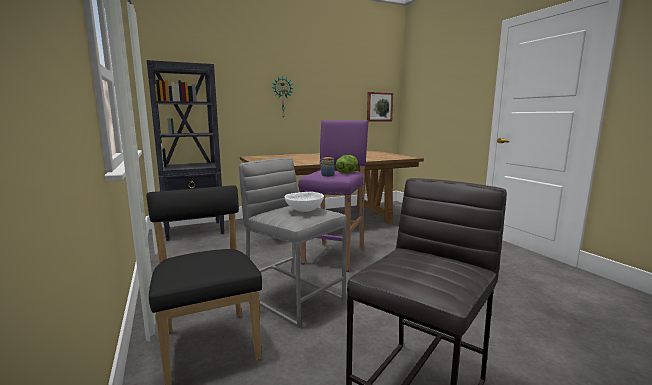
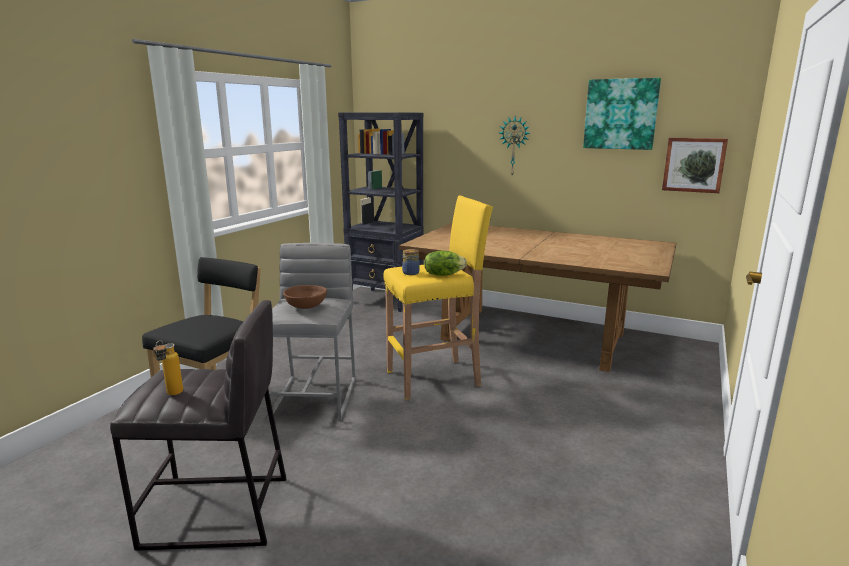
camera: 50 degrees right, 5 degrees up
white bowl [285,192,324,212] -> brown bowl [283,285,327,309]
purple stool [298,120,368,272] -> yellow stool [383,196,493,400]
none -> bottle [153,340,183,395]
none -> picture [583,78,661,150]

